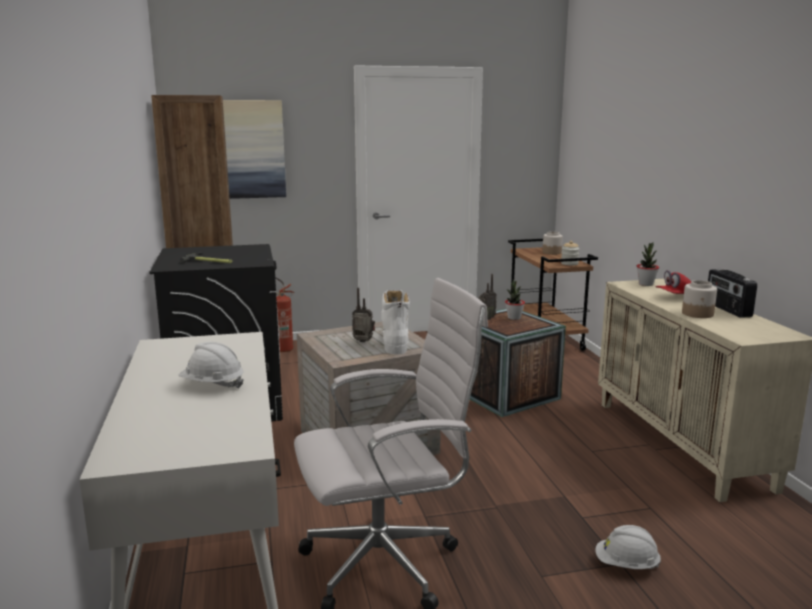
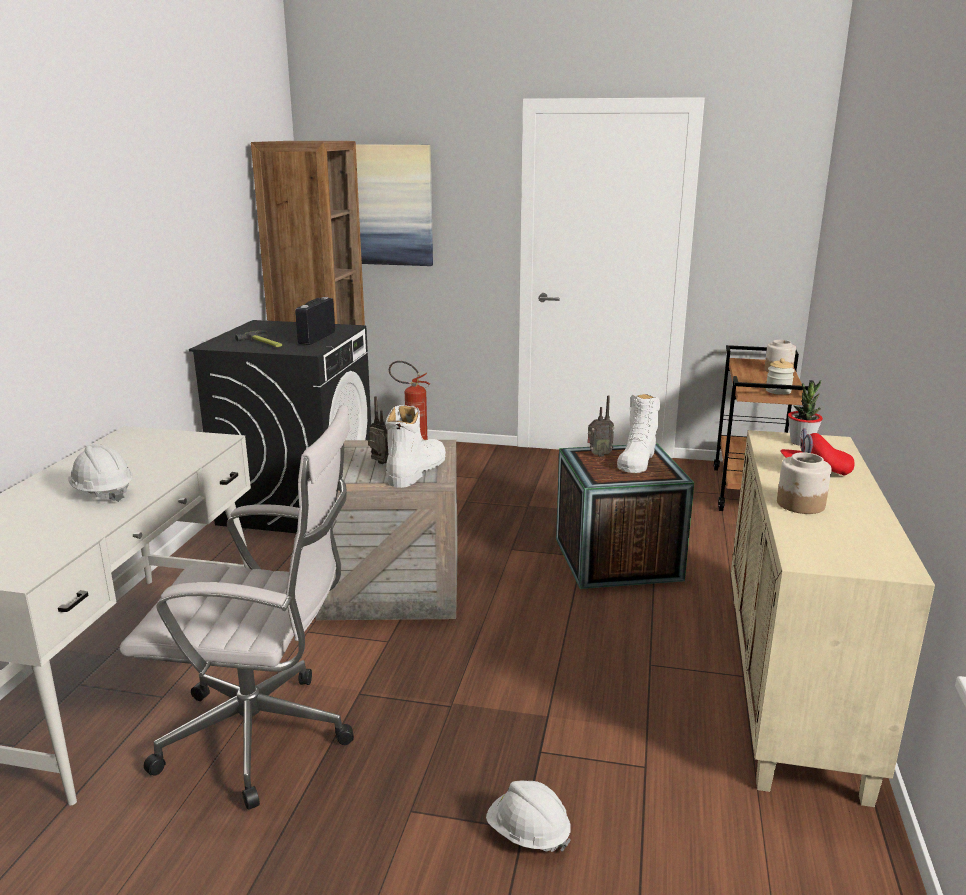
camera: 25 degrees right, 5 degrees up
potted plant [505,279,525,320] -> white boot [617,394,660,473]
radio [708,269,757,318] -> radio moved to [295,297,335,345]

